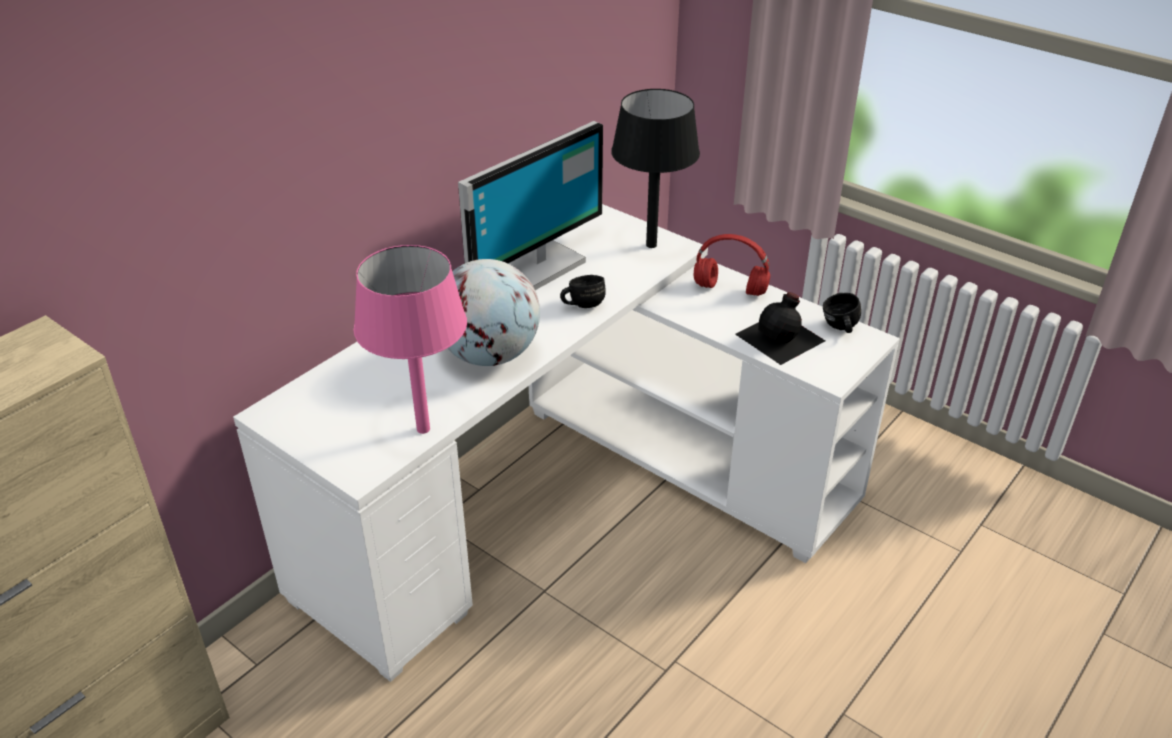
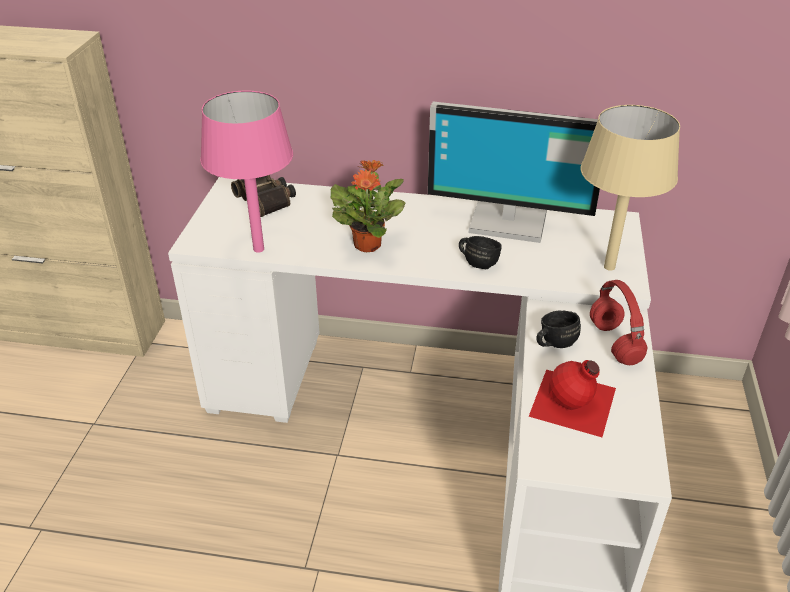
camera: 60 degrees right, 0 degrees up
globe [447,259,540,366] -> potted plant [331,160,405,252]
black table lamp [611,89,700,248] -> beige table lamp [581,105,680,271]
black bottle [735,292,825,365] -> red bottle [529,360,616,437]
black mug [823,293,861,333] -> black mug moved to [536,310,581,348]
none -> binoculars [231,175,296,217]

